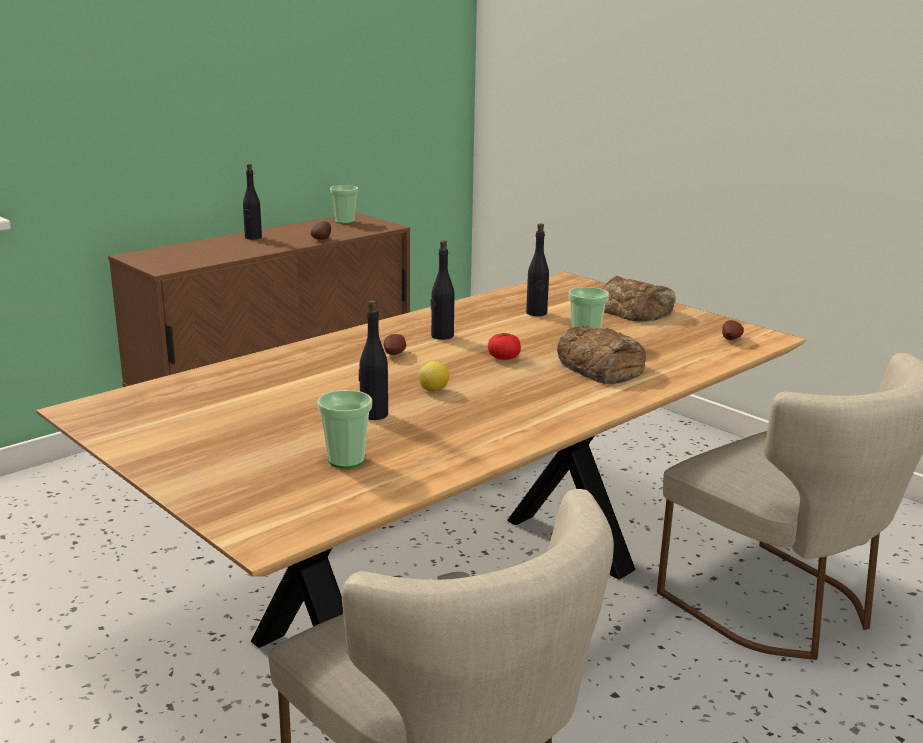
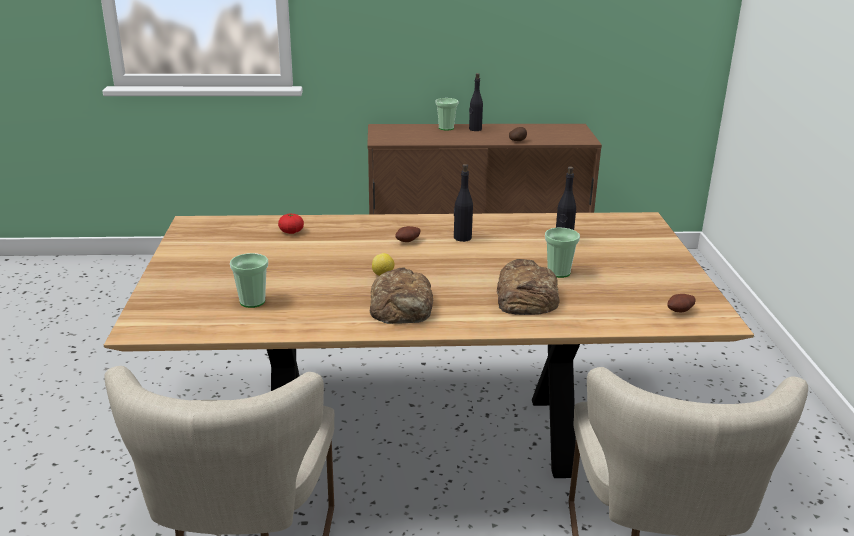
camera: 40 degrees right, 5 degrees up
cup [330,185,358,224] -> cup moved to [435,98,459,131]
black bottle [359,300,388,420] -> none
tomato [488,333,521,360] -> tomato moved to [278,213,304,234]
bread [602,276,676,321] -> bread moved to [370,267,434,324]

